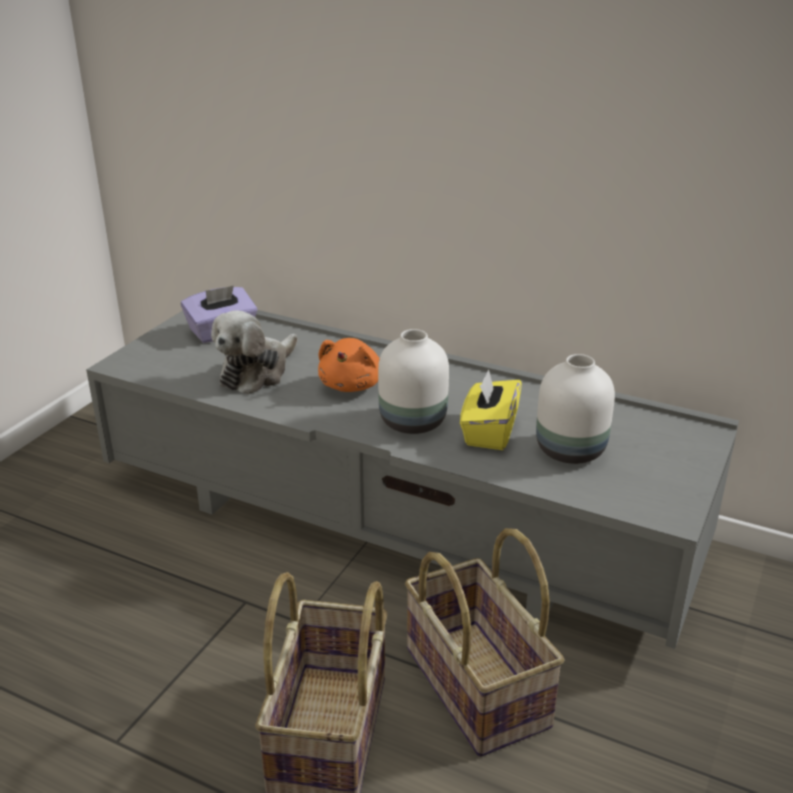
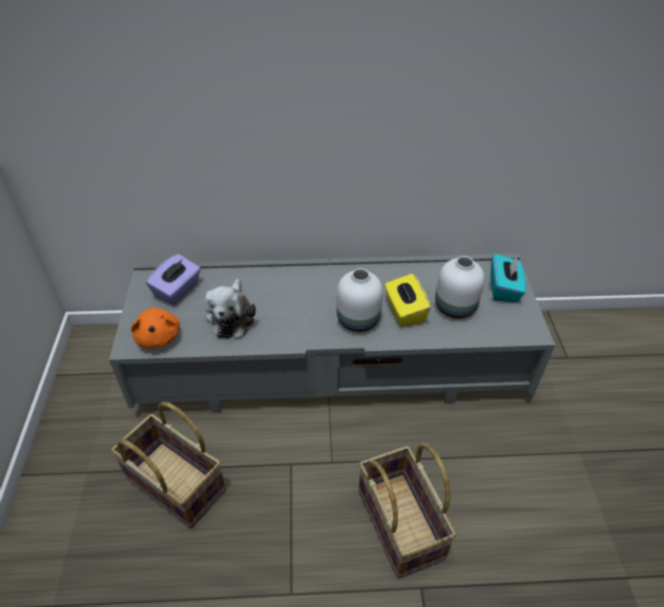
camera: 30 degrees left, 15 degrees up
orange plush toy [318,338,380,392] -> orange plush toy moved to [131,306,180,349]
basket [405,528,565,757] -> basket moved to [111,402,226,529]
none -> turquoise tissue box [491,254,526,302]

